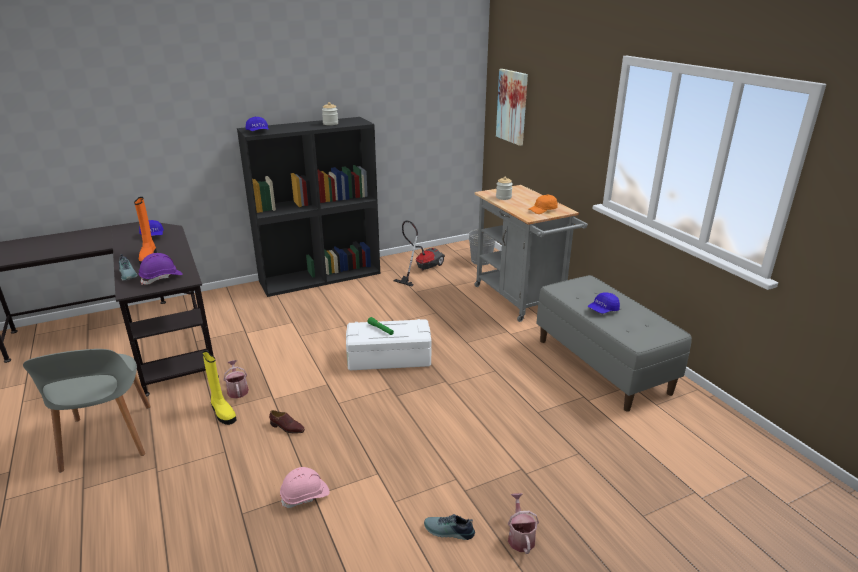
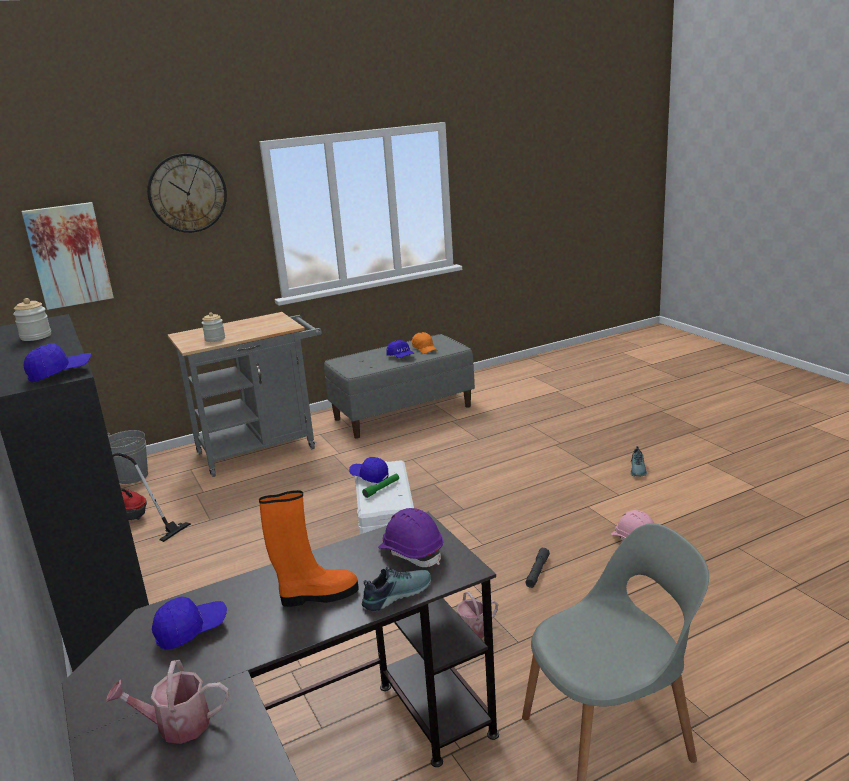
camera: 90 degrees left, 5 degrees down
yellow boot [202,351,236,425] -> none
brown shoe [269,410,305,433] -> grey flashlight [526,548,550,588]
watering can [508,493,539,554] -> watering can moved to [106,660,229,744]
orange cap [528,195,558,214] -> orange cap moved to [412,332,437,354]
none -> wall clock [147,153,227,233]
none -> blue cap [349,457,388,483]

